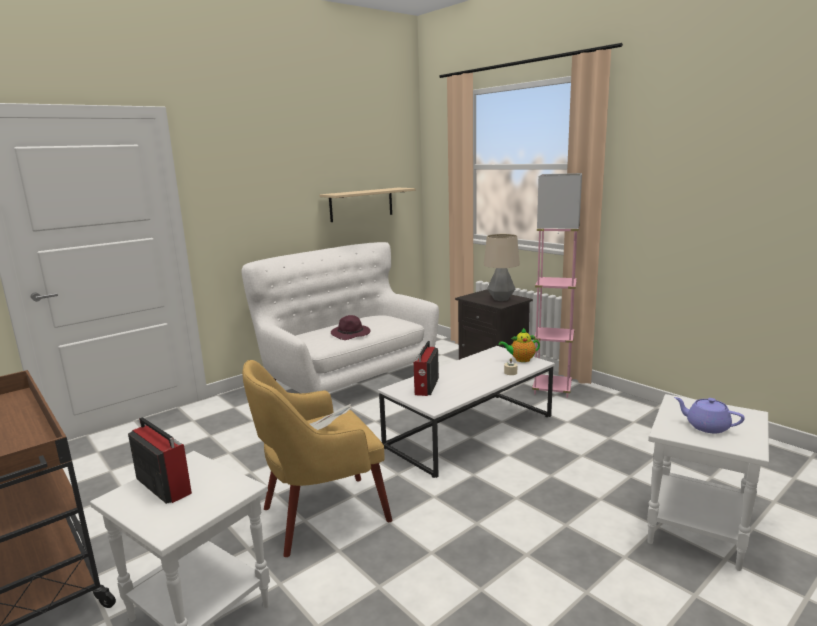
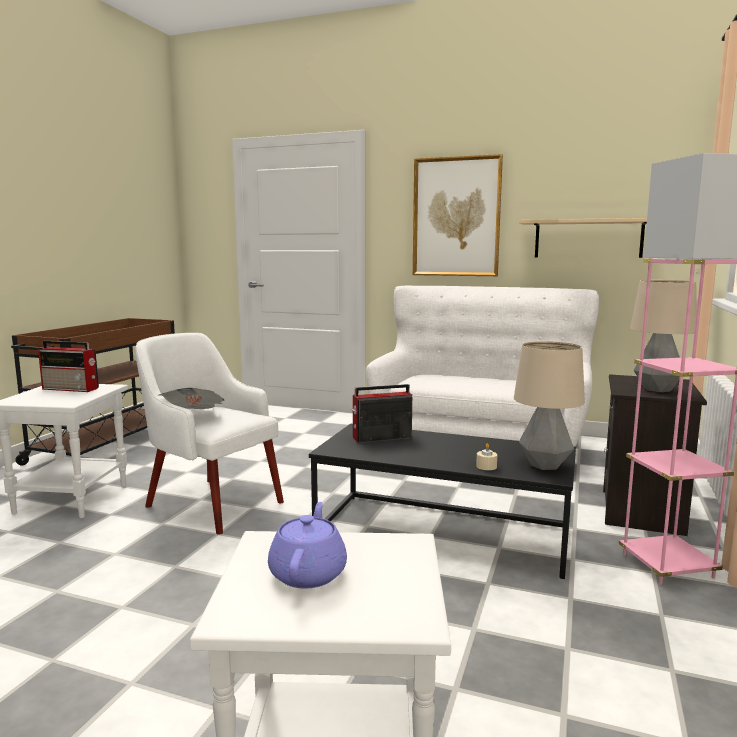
camera: 60 degrees right, 5 degrees down
radio [128,417,192,504] -> radio turned 90 degrees clockwise [38,340,99,392]
yellow armchair [242,360,392,557] -> white armchair [135,333,284,535]
purple hat [331,315,371,340] -> none
white coffee table [378,346,555,478] -> black coffee table [309,424,576,579]
teapot [499,328,540,362] -> table lamp [514,341,585,470]
none -> picture [413,154,503,276]

